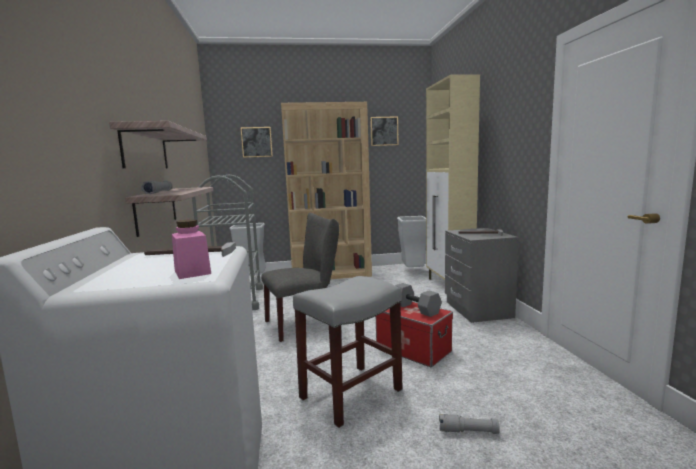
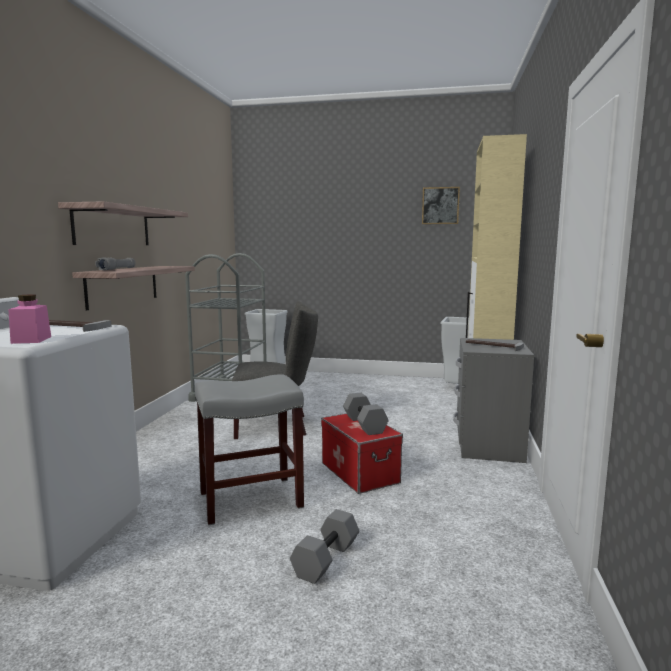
camera: 20 degrees right, 0 degrees up
picture [240,127,273,158] -> none
brown bookcase [281,102,372,279] -> none
grey flashlight [439,414,500,434] -> grey dumbbell [290,509,359,584]

